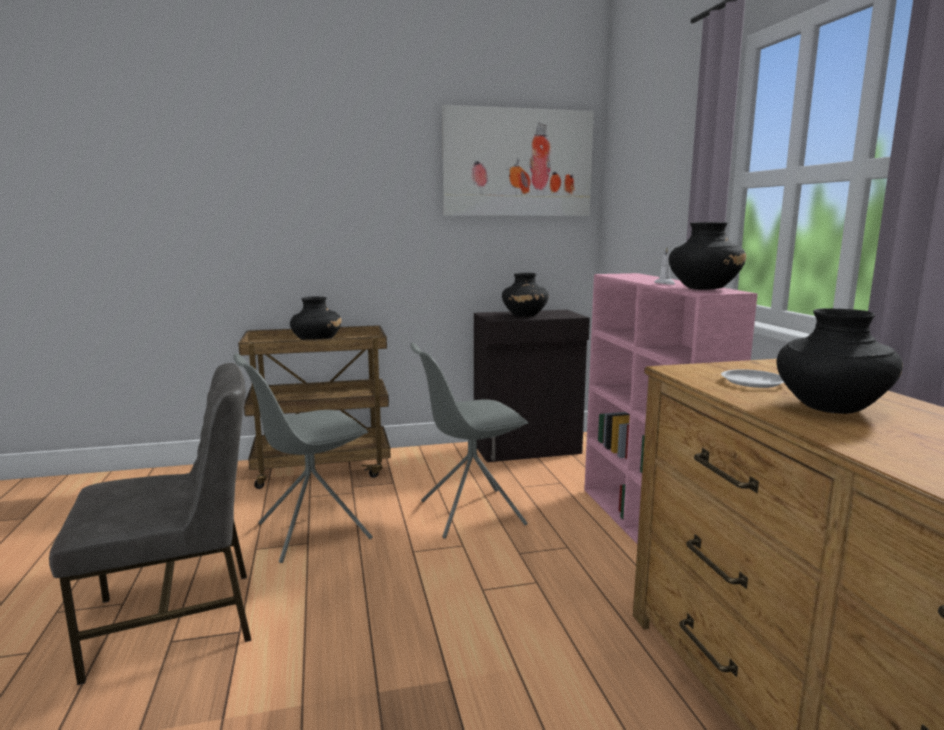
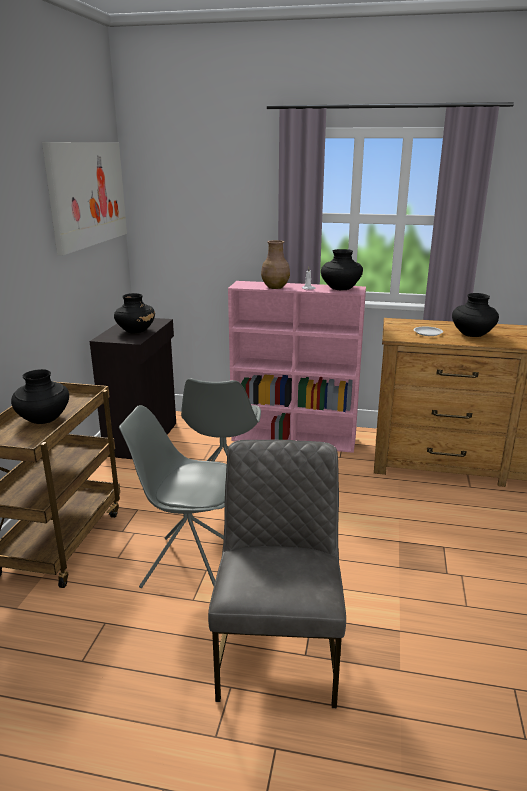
camera: 65 degrees left, 10 degrees up
grey chair [233,353,373,563] -> grey chair turned 105 degrees clockwise [119,405,227,588]
none -> brown vase [261,240,290,289]

